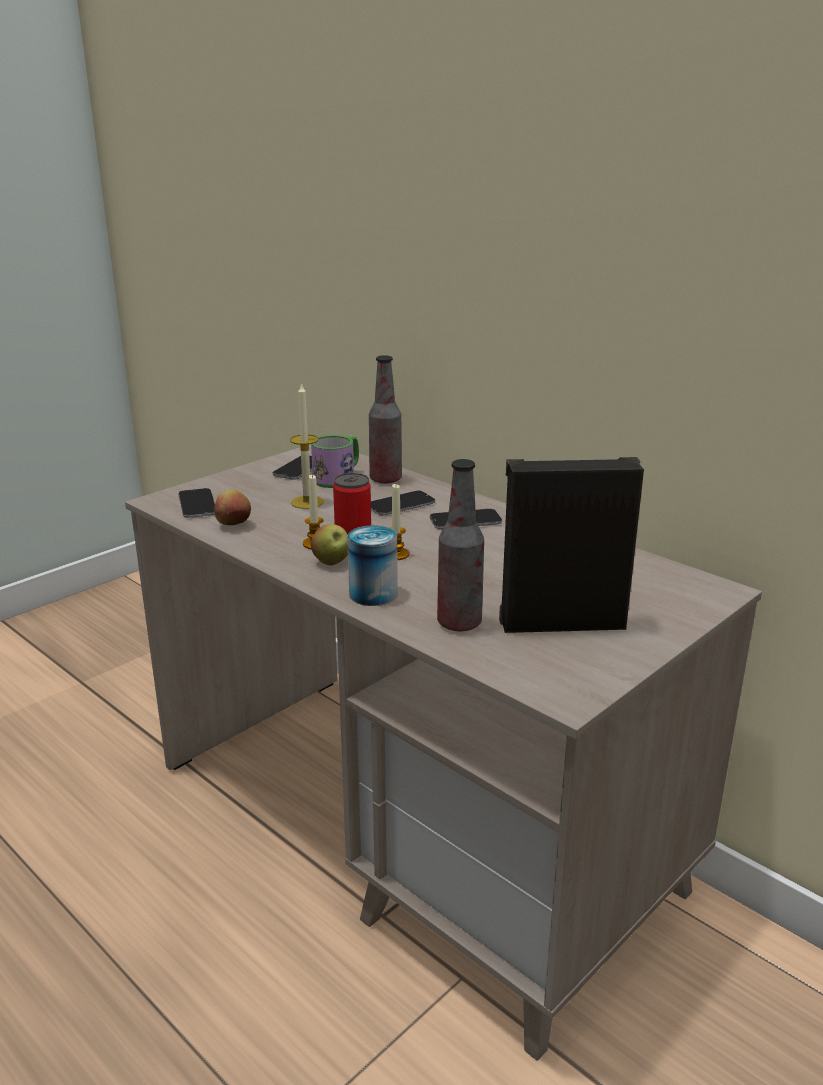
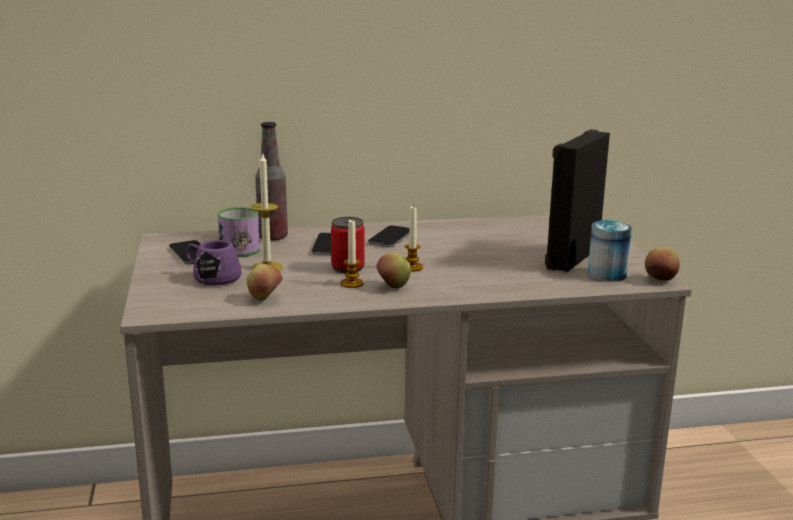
camera: 55 degrees left, 5 degrees down
phone [178,488,215,518] -> none
can [347,525,398,606] -> can moved to [588,220,632,282]
bottle [437,459,484,631] -> none
none -> purple mug [186,240,242,285]
none -> apple [645,247,680,281]

